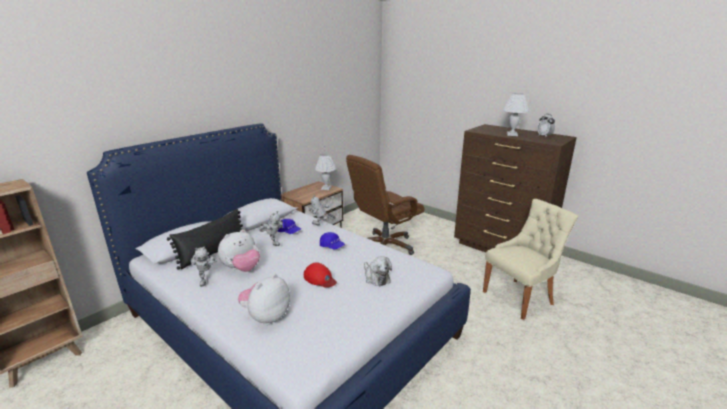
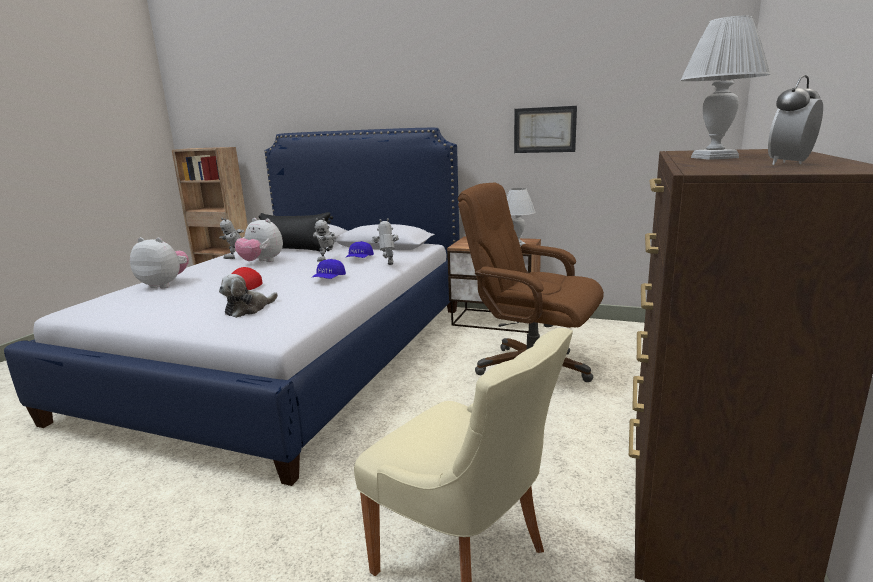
camera: 70 degrees right, 5 degrees down
none -> picture [514,106,577,153]

